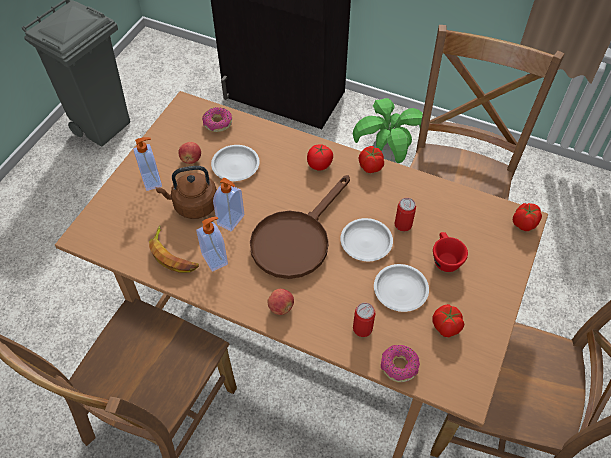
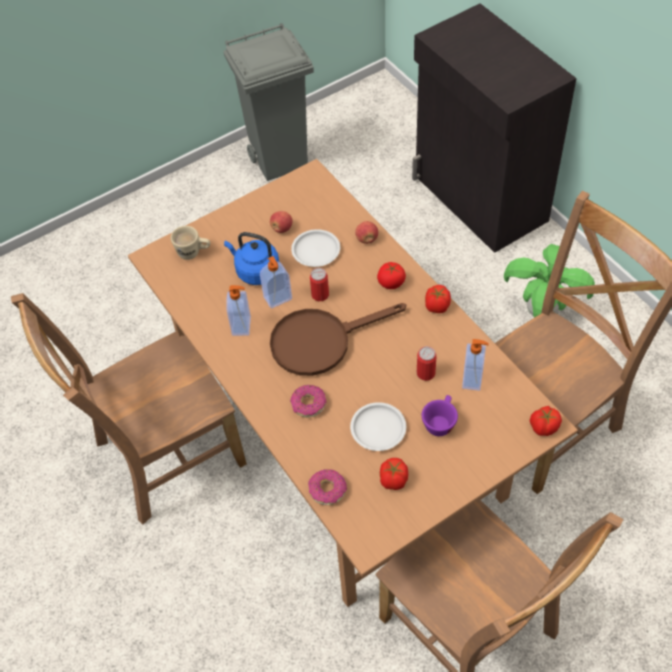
camera: 35 degrees right, 0 degrees up
soap dispenser [133,137,162,191] -> soap dispenser moved to [462,339,489,391]
banana [149,225,199,273] -> none
brown kettle [156,166,217,219] -> blue kettle [224,232,279,285]
donut [202,107,232,132] -> donut moved to [290,385,327,418]
apple [267,289,294,315] -> apple moved to [355,221,378,244]
white plate [340,218,393,261] -> none
can [353,303,376,337] -> can moved to [310,268,329,301]
red cup [433,232,468,272] -> purple cup [422,395,458,436]
none -> beige mug [171,226,210,260]

